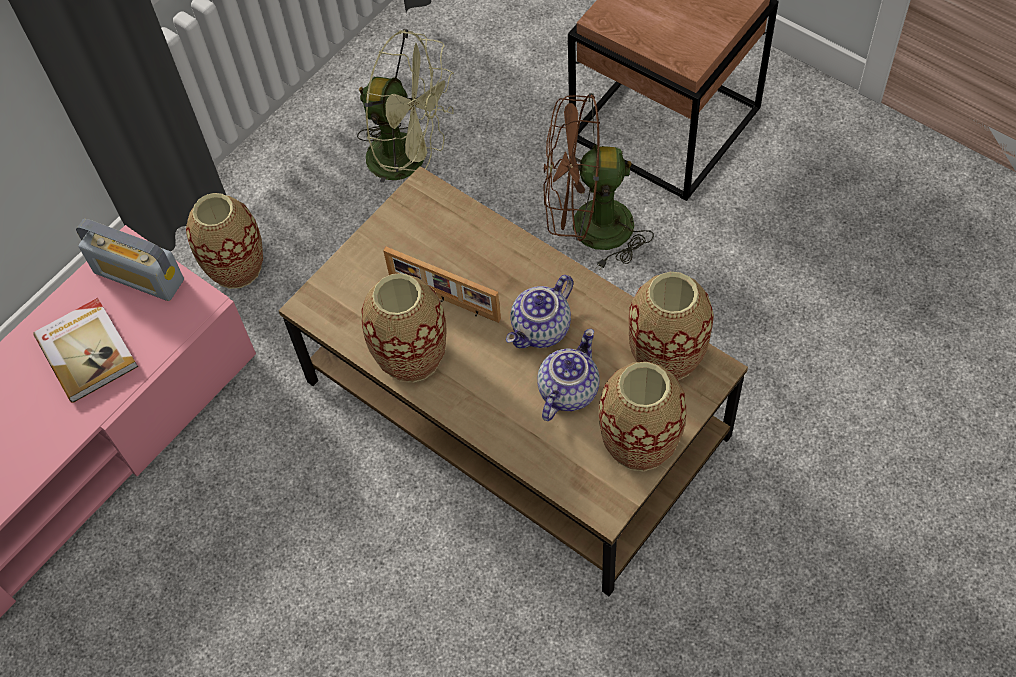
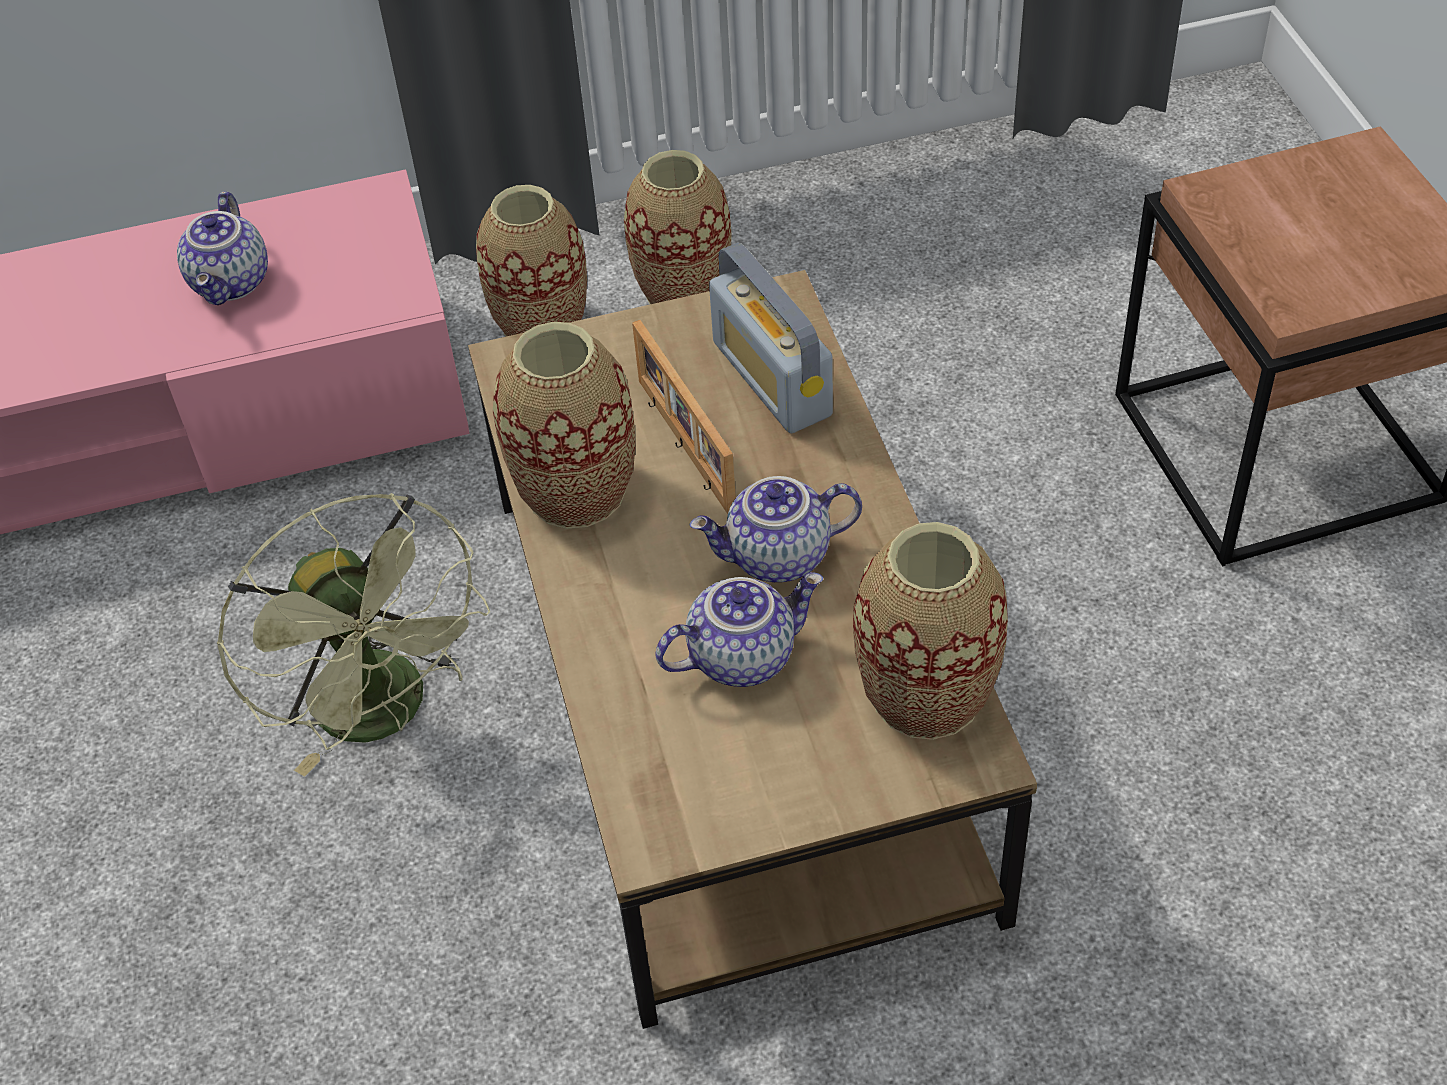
camera: 35 degrees right, 10 degrees down
book [33,298,138,403] -> teapot [177,191,268,305]
radio [76,219,184,301] -> radio moved to [709,243,833,433]
green fan [357,29,454,183] -> green fan moved to [217,493,490,777]
brown fan [544,93,654,271] -> none
vase [598,362,686,471] -> vase moved to [624,150,731,304]

